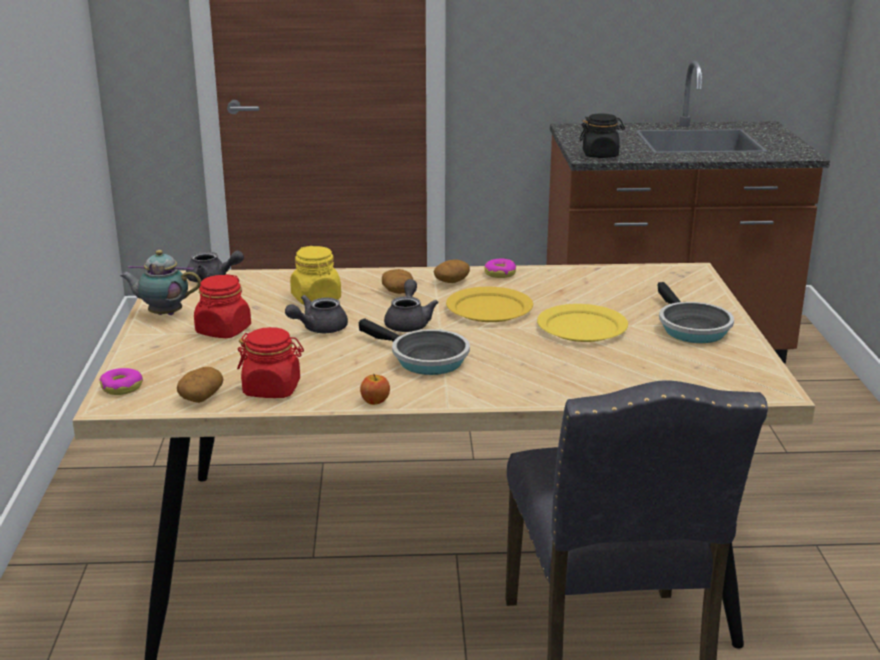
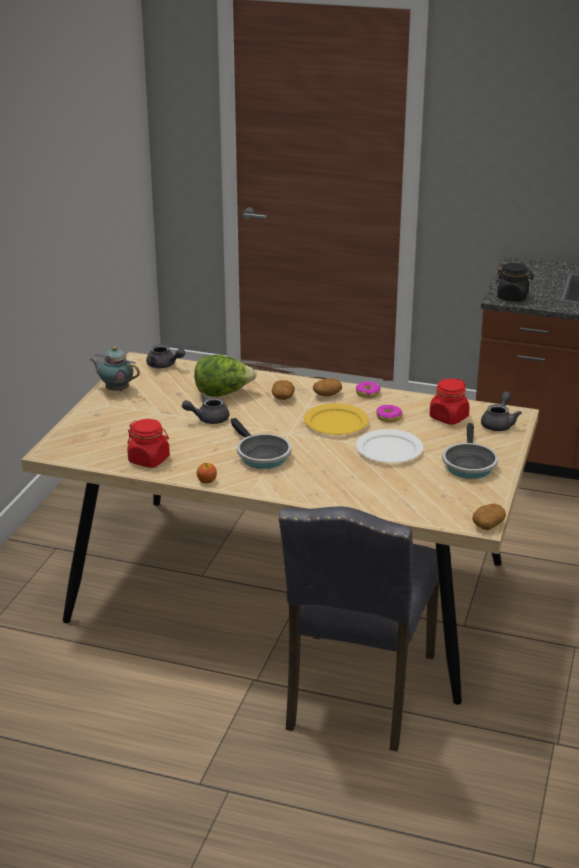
camera: 20 degrees right, 5 degrees up
donut [99,368,143,395] -> donut moved to [376,405,403,422]
potato [177,367,223,403] -> potato moved to [472,504,506,530]
red jar [194,274,251,338] -> red jar moved to [429,379,470,425]
yellow jar [290,246,341,305] -> lettuce [194,355,257,397]
grey teapot [384,279,439,332] -> grey teapot moved to [481,392,522,431]
yellow plate [537,304,628,342] -> white plate [356,429,423,463]

